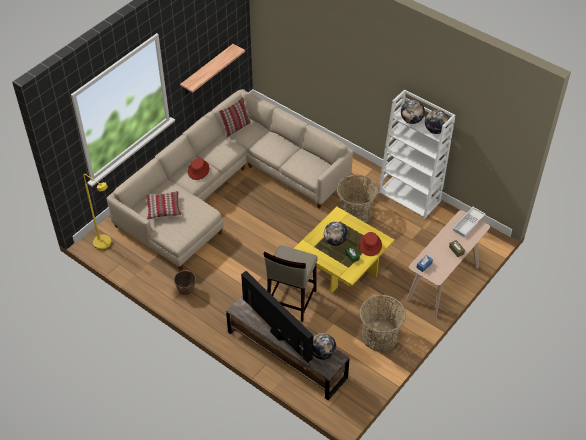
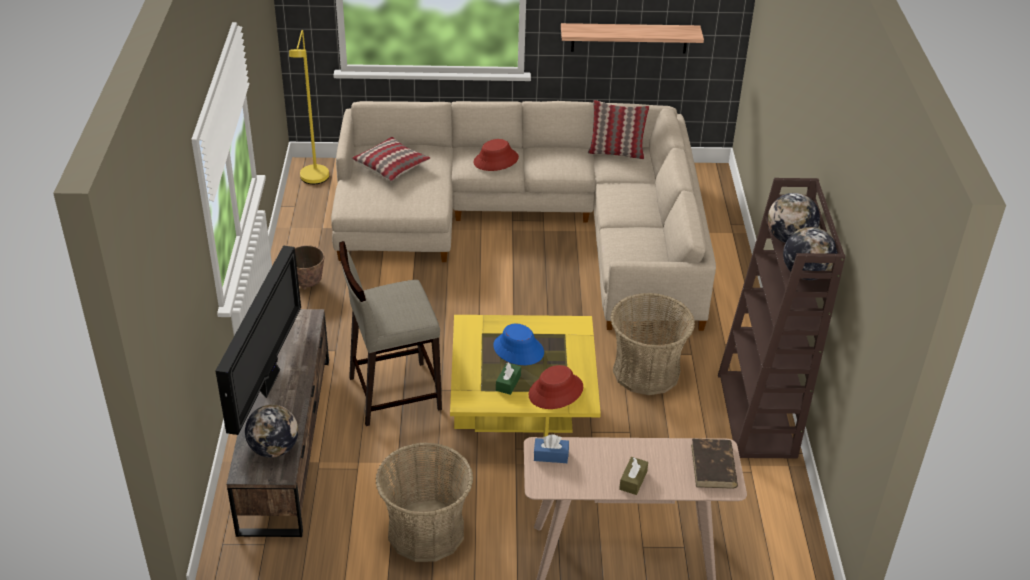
camera: 50 degrees right, 10 degrees down
globe [324,222,348,246] -> blue hat [493,323,544,365]
white bookcase [378,89,456,219] -> brown bookcase [718,178,846,458]
white tray [452,207,485,237] -> brown book [691,439,738,489]

